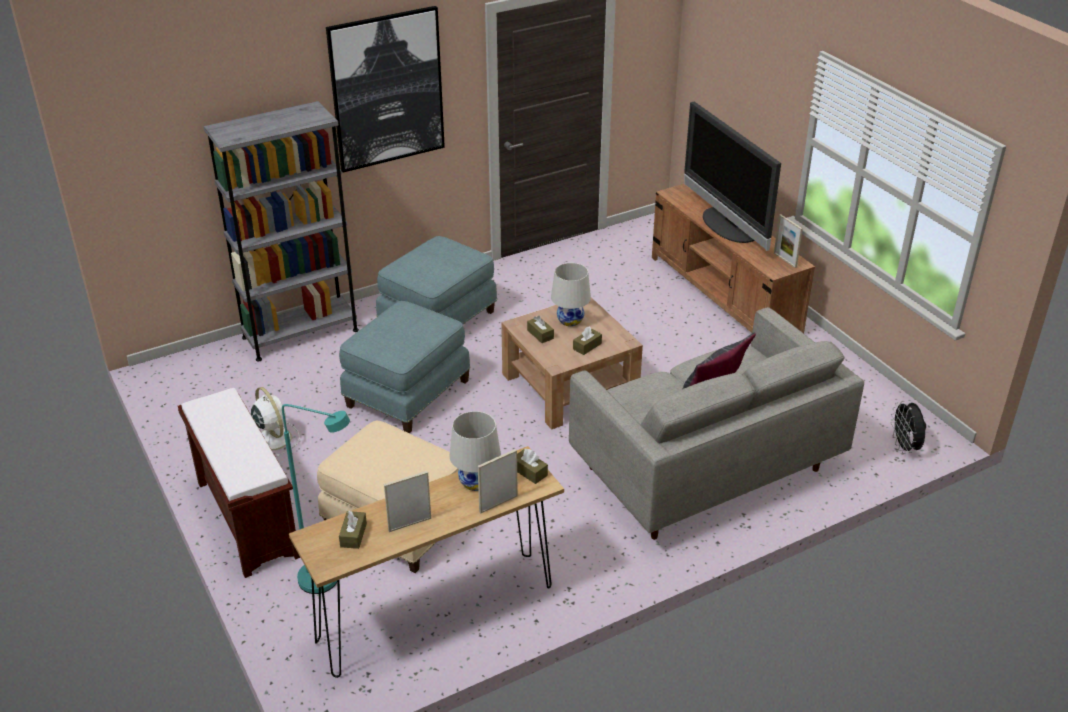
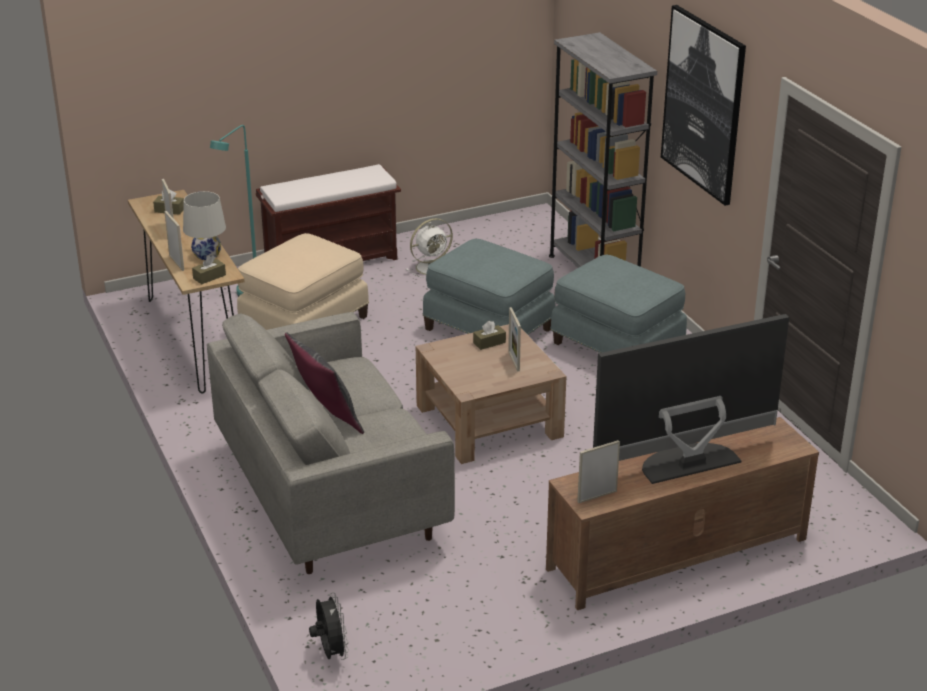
camera: 95 degrees right, 5 degrees down
white table lamp [551,263,591,327] -> picture frame [508,307,521,371]
brown tissue box [573,326,602,355] -> none
black fan [891,401,926,454] -> black fan turned 75 degrees clockwise [309,592,349,660]

